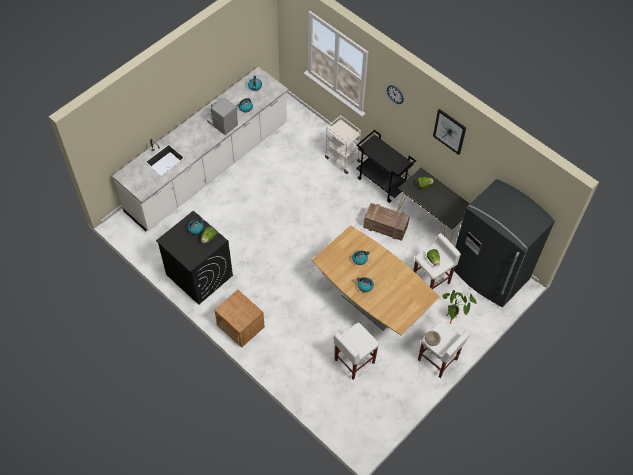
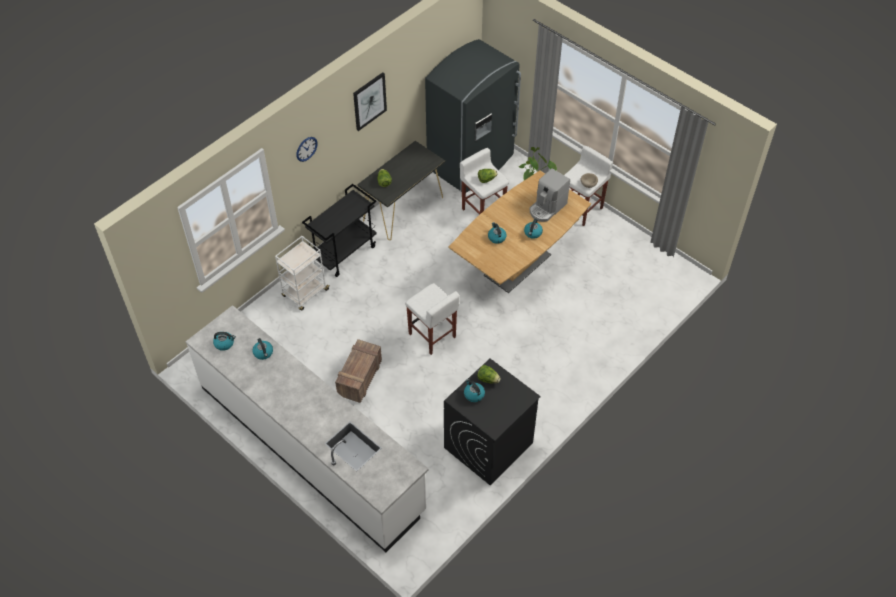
camera: 90 degrees left, 5 degrees down
coffee machine [207,98,238,135] -> coffee machine moved to [530,168,570,222]
brown nightstand [214,290,265,348] -> none
white stool [334,323,379,380] -> white stool moved to [405,283,460,355]
crate [363,203,410,241] -> crate moved to [335,339,382,403]

